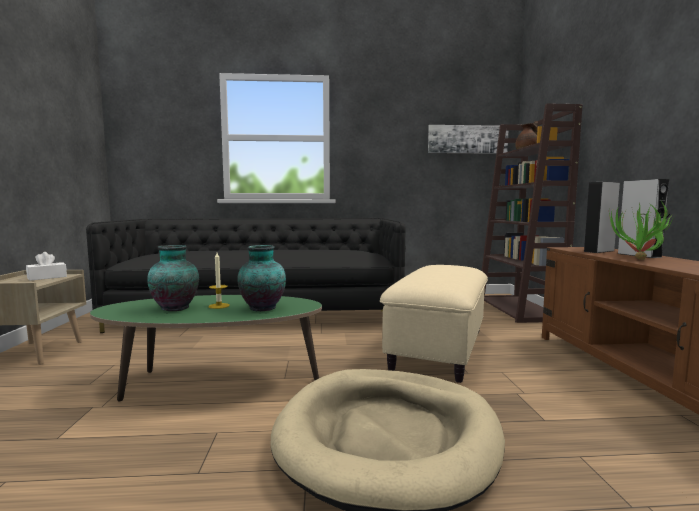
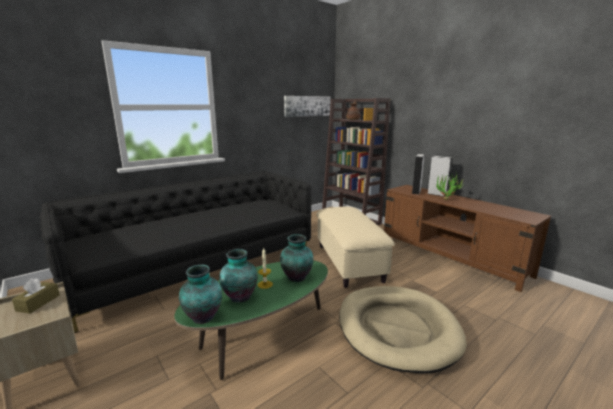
camera: 35 degrees left, 10 degrees up
white tissue box [26,252,67,281] -> brown tissue box [12,278,60,314]
none -> vase [179,264,222,324]

